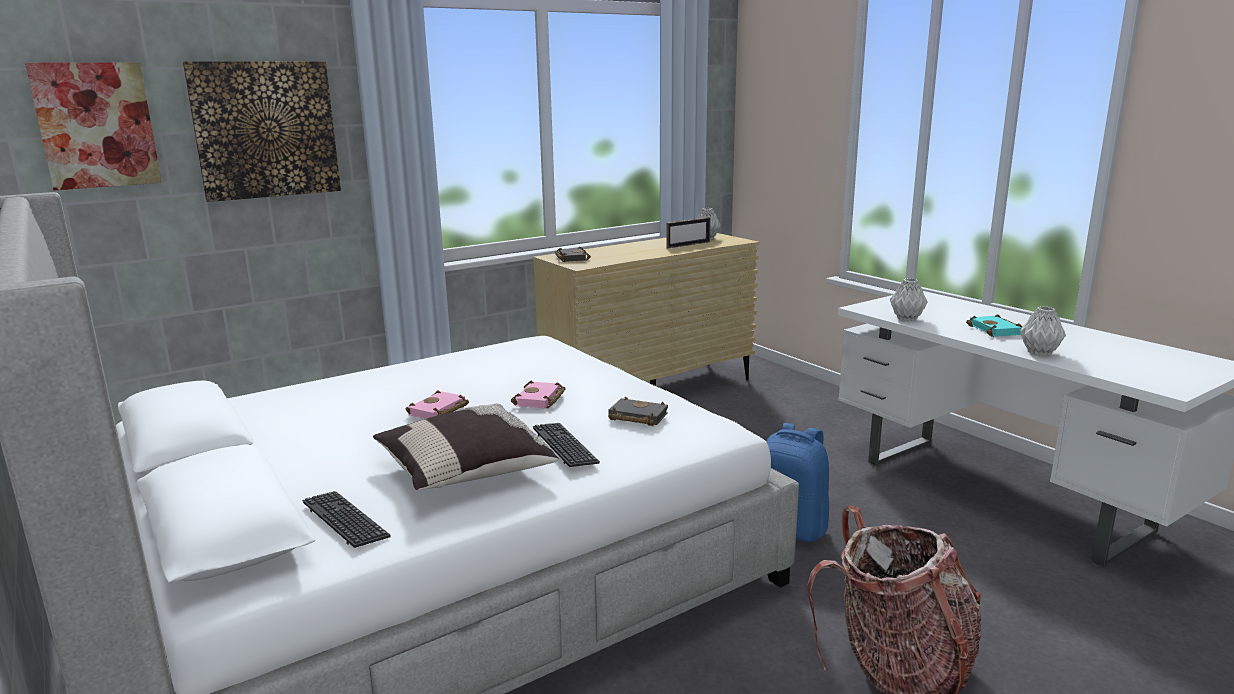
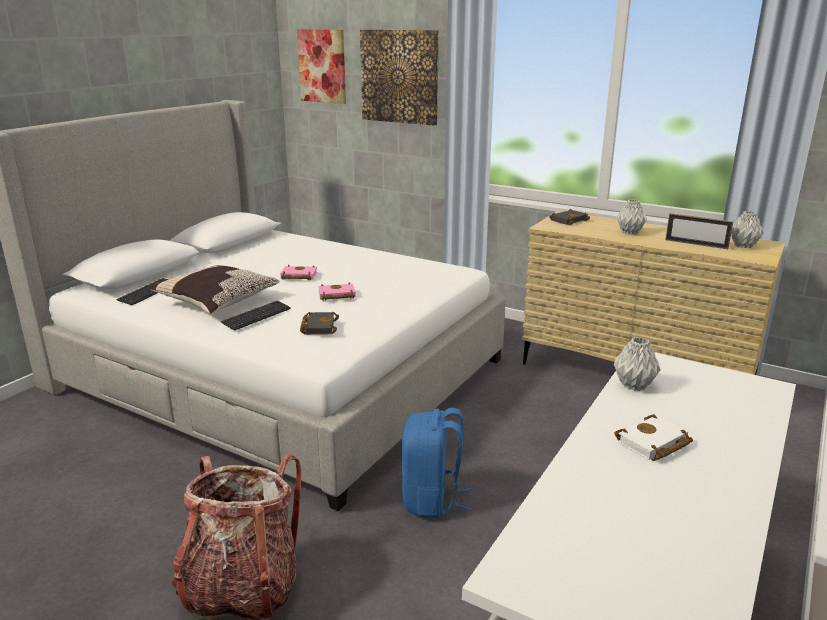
camera: 65 degrees right, 5 degrees up
turquoise book [966,314,1022,337] -> white book [614,414,693,461]
grey vase [1020,306,1066,356] -> grey vase moved to [617,199,647,235]

